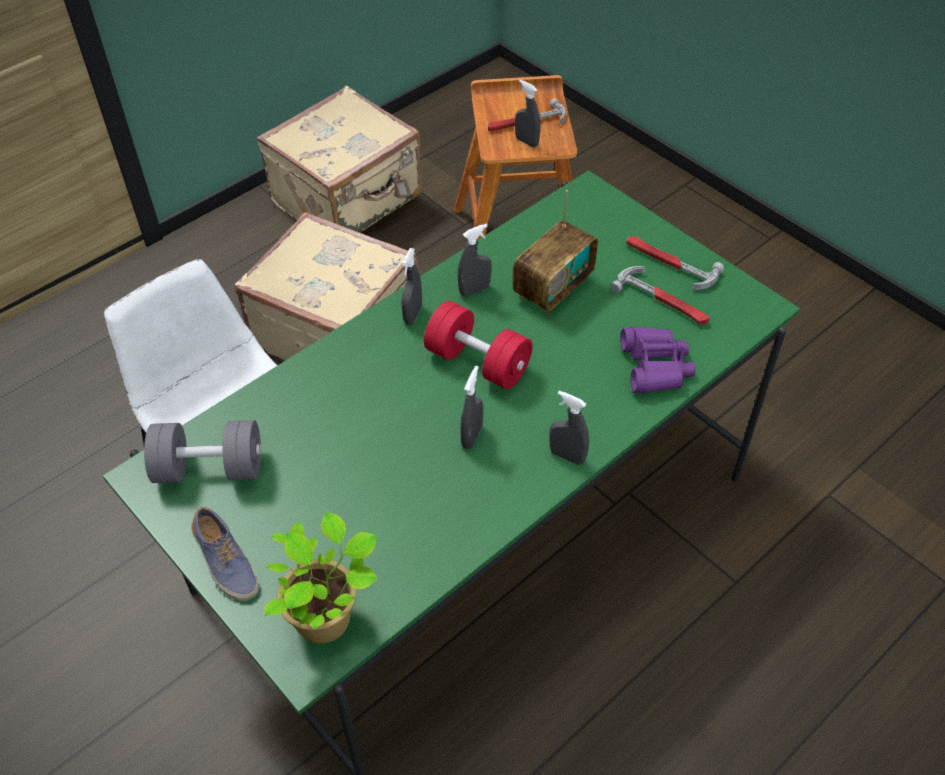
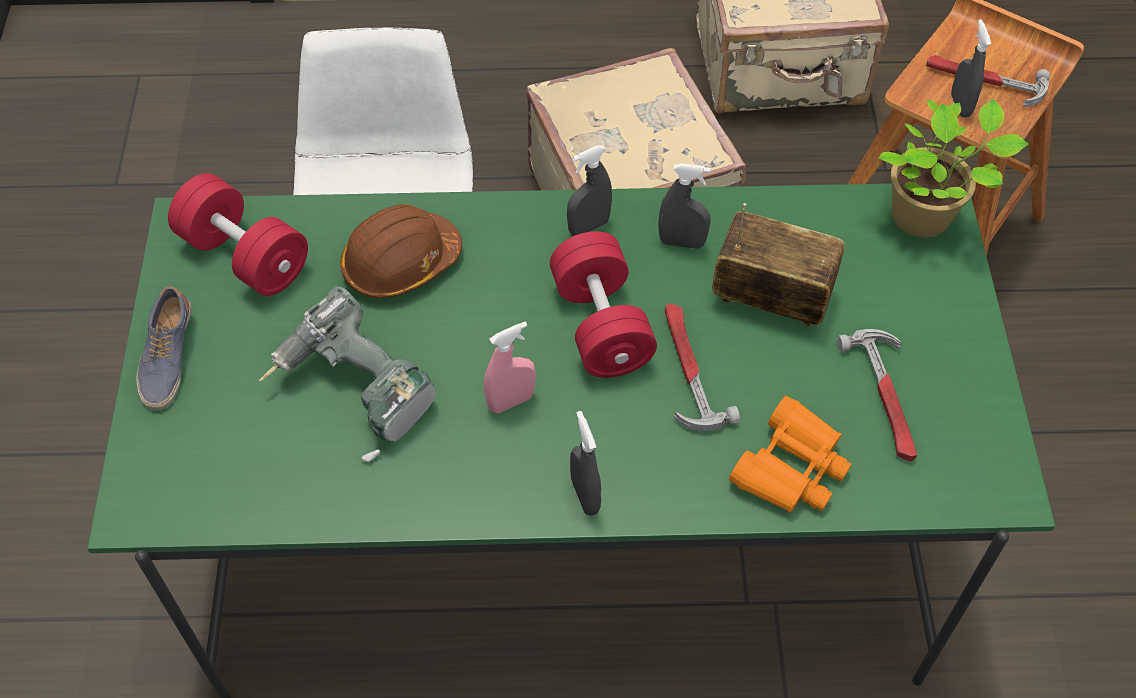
camera: 40 degrees right, 5 degrees up
grey dumbbell [144,420,261,483] -> red dumbbell [168,173,308,296]
potted plant [264,512,378,644] -> potted plant moved to [879,99,1028,238]
grey spray bottle [460,366,483,449] -> pink spray bottle [484,322,536,414]
radio [512,190,598,315] -> radio turned 150 degrees counterclockwise [712,203,845,327]
purple binoculars [620,327,695,394] -> orange binoculars [729,396,852,513]
hammer [626,236,724,290] -> hammer moved to [665,304,740,431]
none -> power drill [259,287,436,462]
none -> brown hard hat [340,204,462,298]

